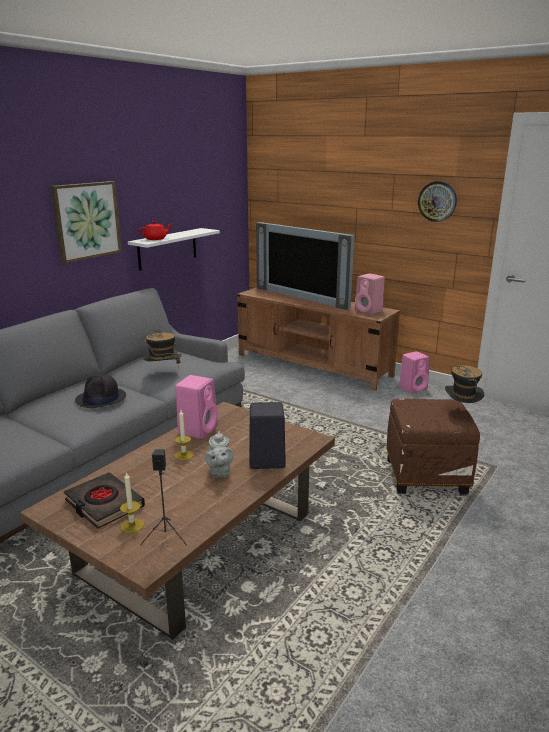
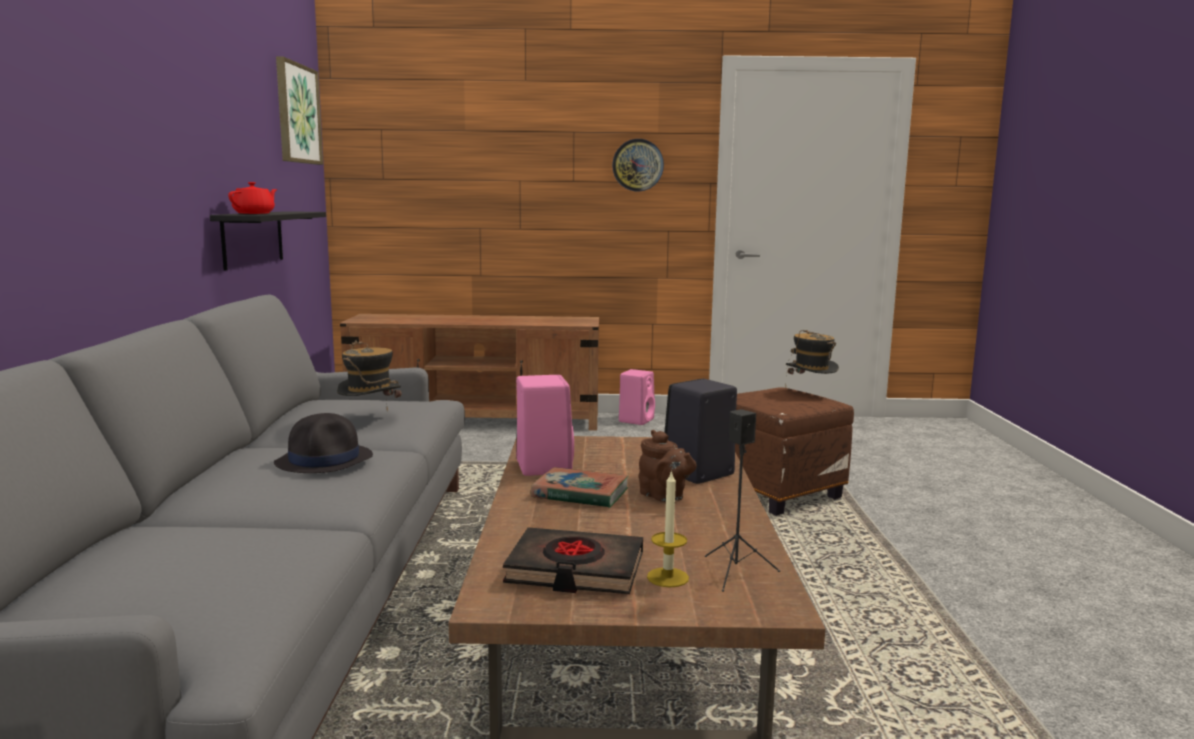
camera: 35 degrees left, 10 degrees down
picture [51,181,122,263] -> picture moved to [276,56,323,165]
white shelf [128,228,220,271] -> black shelf [210,211,326,271]
candle [174,410,194,461] -> book [531,467,628,508]
grey teapot [205,431,234,477] -> brown teapot [639,430,697,502]
television [256,222,354,310] -> none
pink speaker [355,273,385,315] -> none

